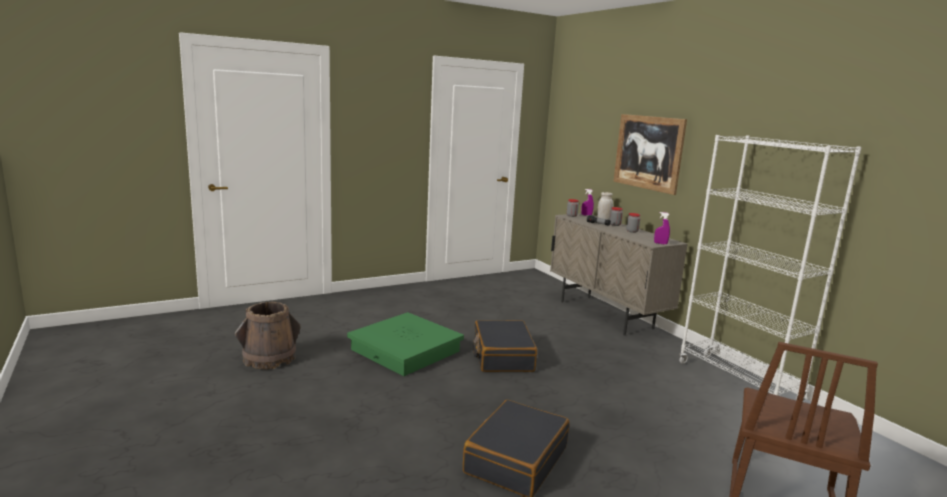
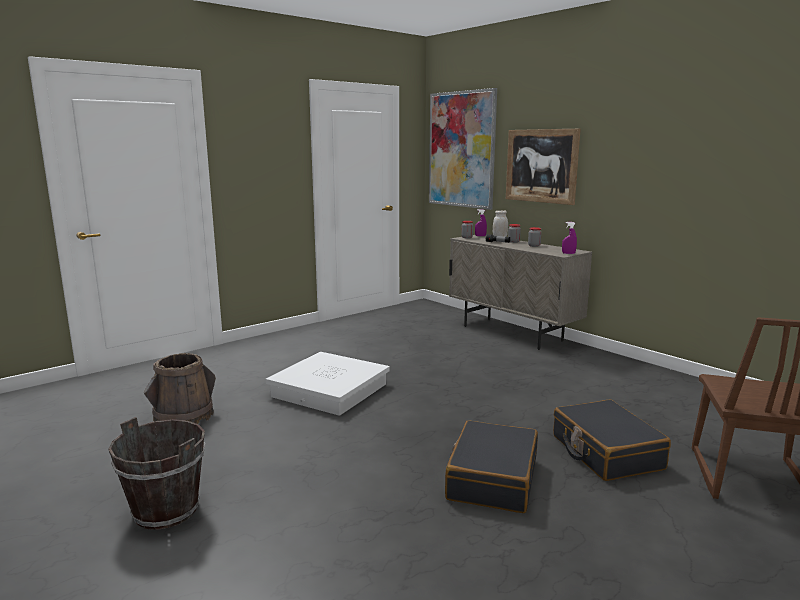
camera: 10 degrees left, 0 degrees up
green storage box [347,312,464,376] -> white storage box [266,352,390,416]
black suitcase [474,320,537,372] -> black suitcase moved to [553,399,671,481]
white bookcase [679,135,862,400] -> none
none -> brown bucket [108,417,205,530]
none -> picture [429,88,497,210]

